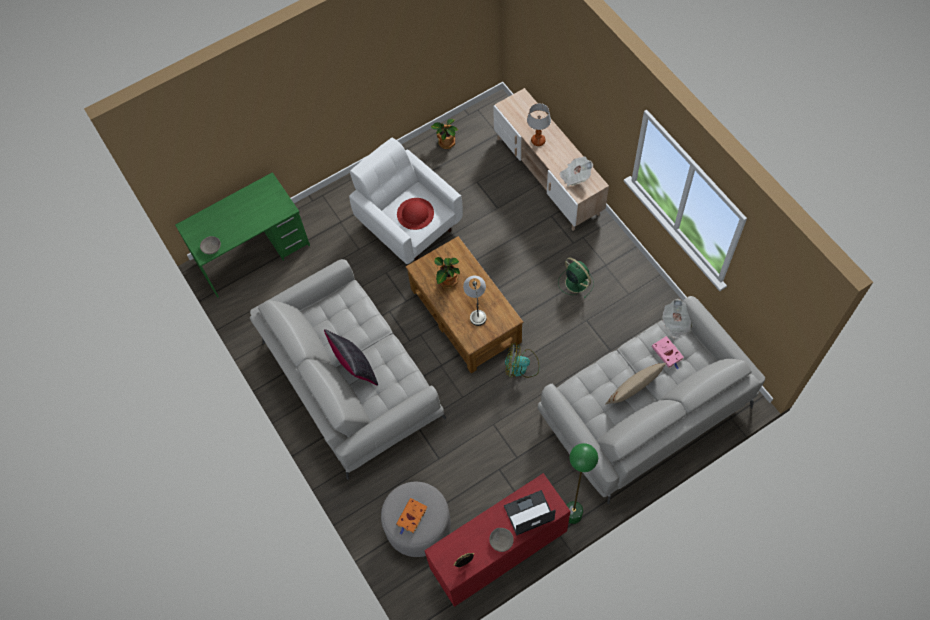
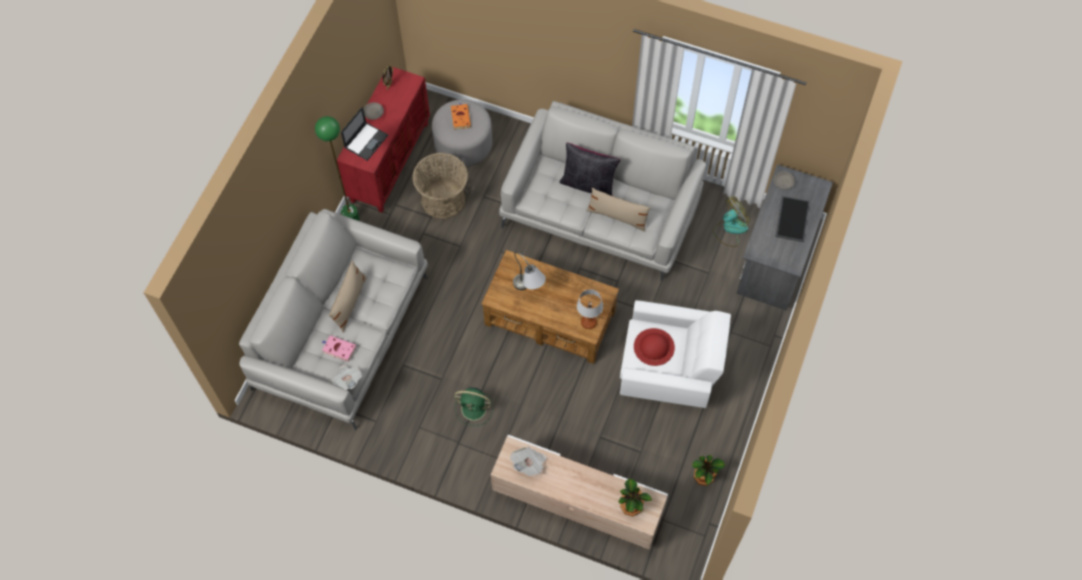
camera: 140 degrees right, 0 degrees up
green desk [175,172,310,298] -> grey desk [736,164,833,311]
potted plant [434,257,460,288] -> potted plant moved to [619,479,652,517]
fan [505,343,540,378] -> fan moved to [713,196,750,247]
table lamp [527,103,551,146] -> table lamp moved to [577,289,603,329]
none -> basket [412,153,468,219]
none -> beige pillow [586,188,651,232]
none -> tray [775,196,810,242]

